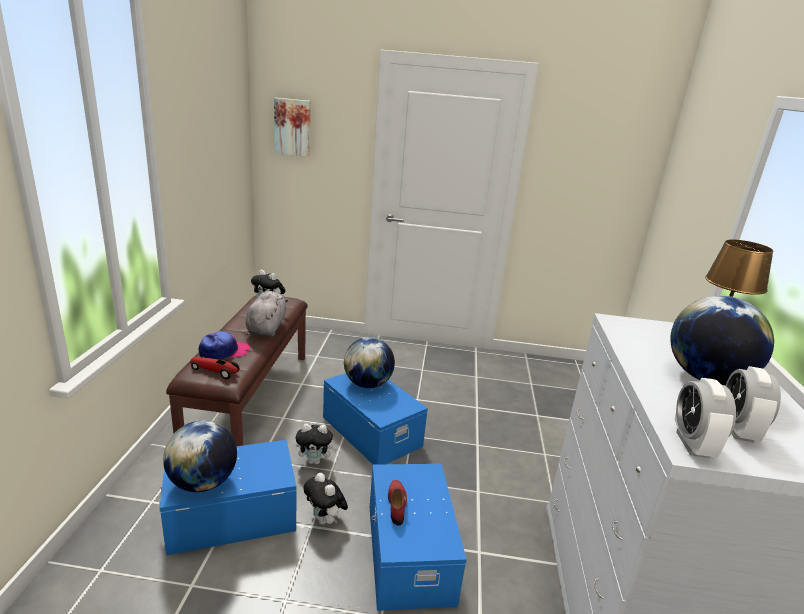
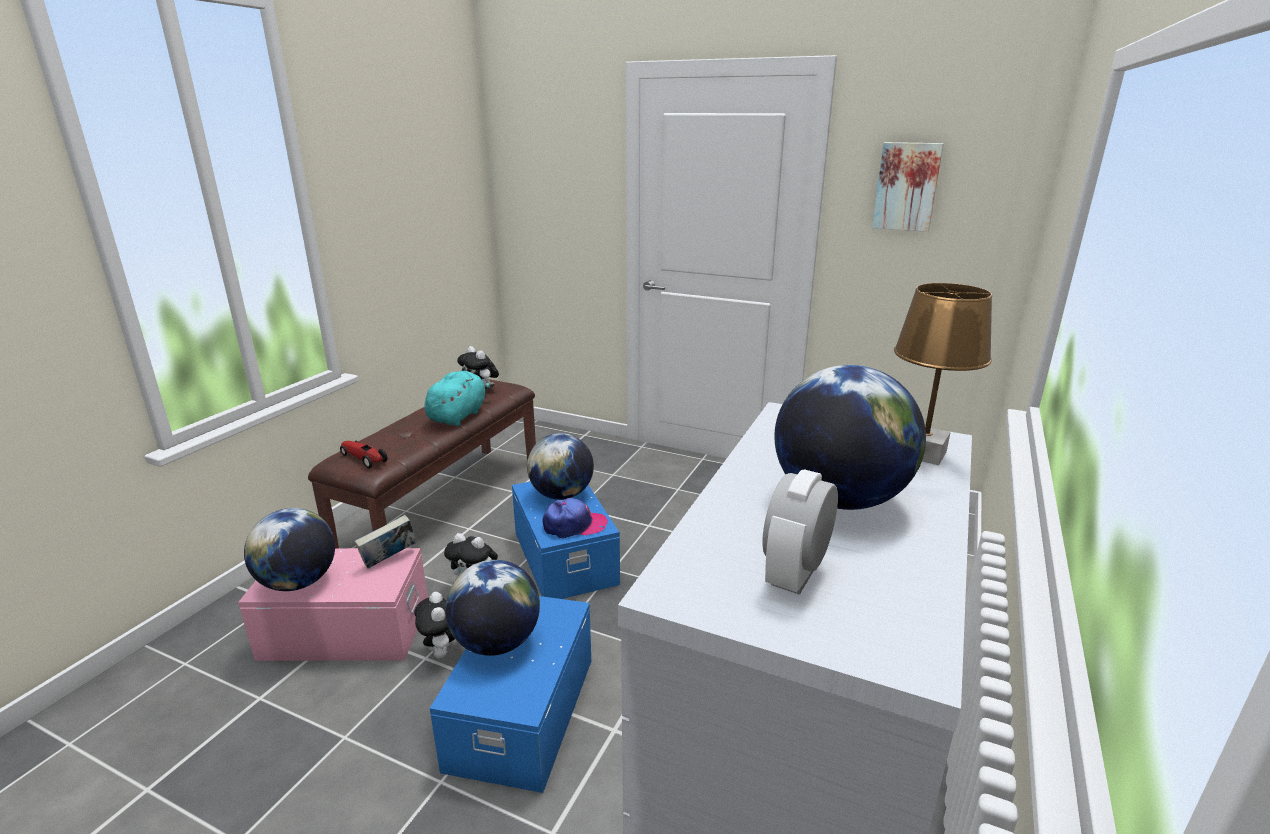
camera: 20 degrees right, 0 degrees up
blue storage box [159,440,296,555] -> pink storage box [238,548,428,661]
cap [199,331,250,360] -> cap moved to [543,498,608,538]
grey plush toy [246,291,288,337] -> turquoise plush toy [424,371,495,426]
picture [274,98,310,157] -> picture moved to [872,142,944,232]
red shoe [388,480,407,525] -> globe [445,560,540,656]
alarm clock [674,378,736,458] -> none
none -> book [355,515,417,569]

